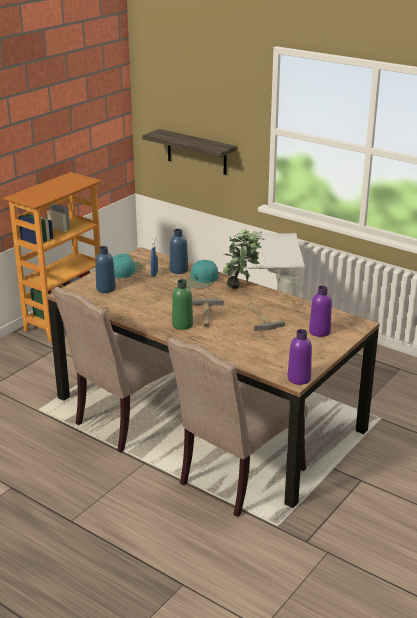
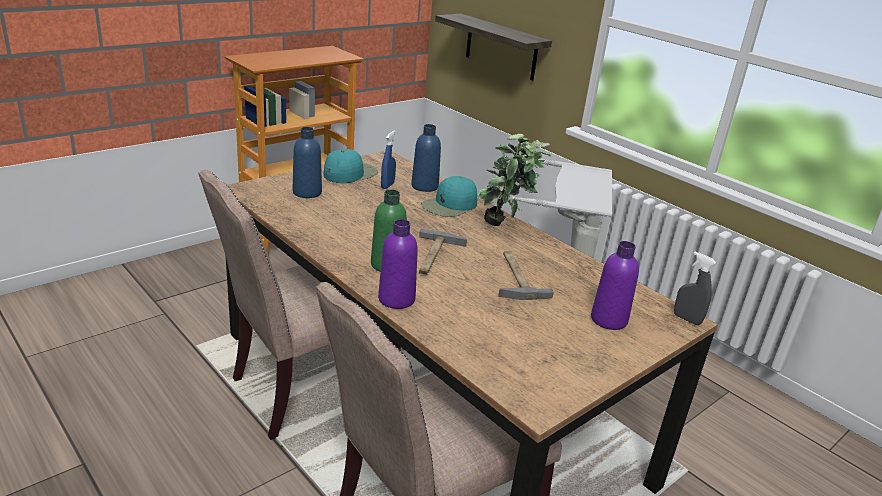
camera: 10 degrees right, 0 degrees up
purple bottle [287,329,312,385] -> purple bottle moved to [378,219,418,309]
none -> grey spray bottle [674,252,716,326]

